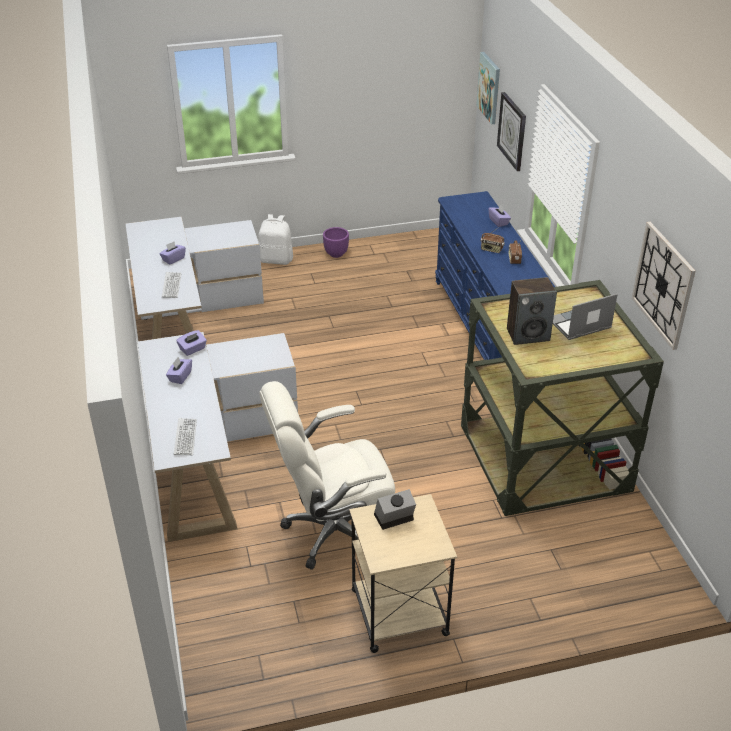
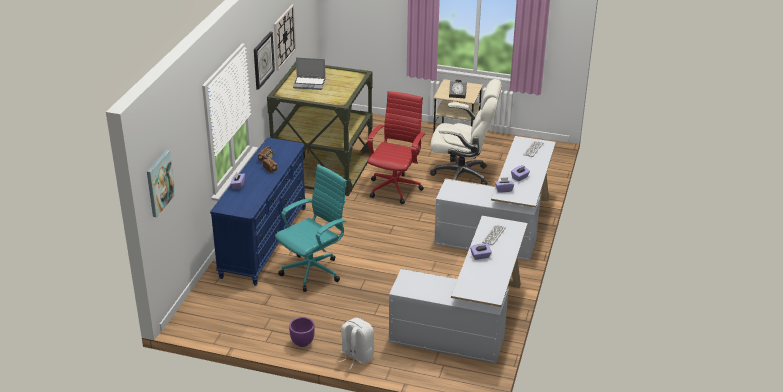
camera: 150 degrees left, 5 degrees down
wall clock [497,92,526,171] -> wall clock moved to [254,32,275,90]
speaker [507,277,557,345] -> none
none -> turquoise office chair [275,164,347,292]
none -> red office chair [367,91,426,204]

